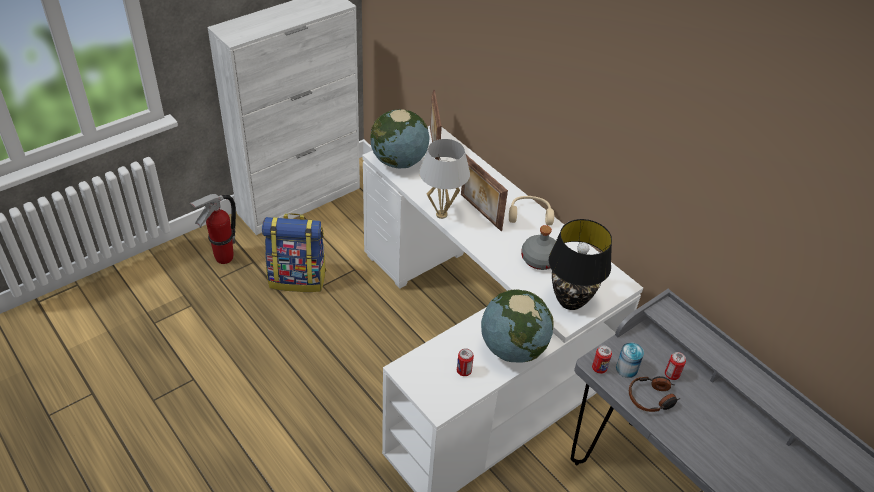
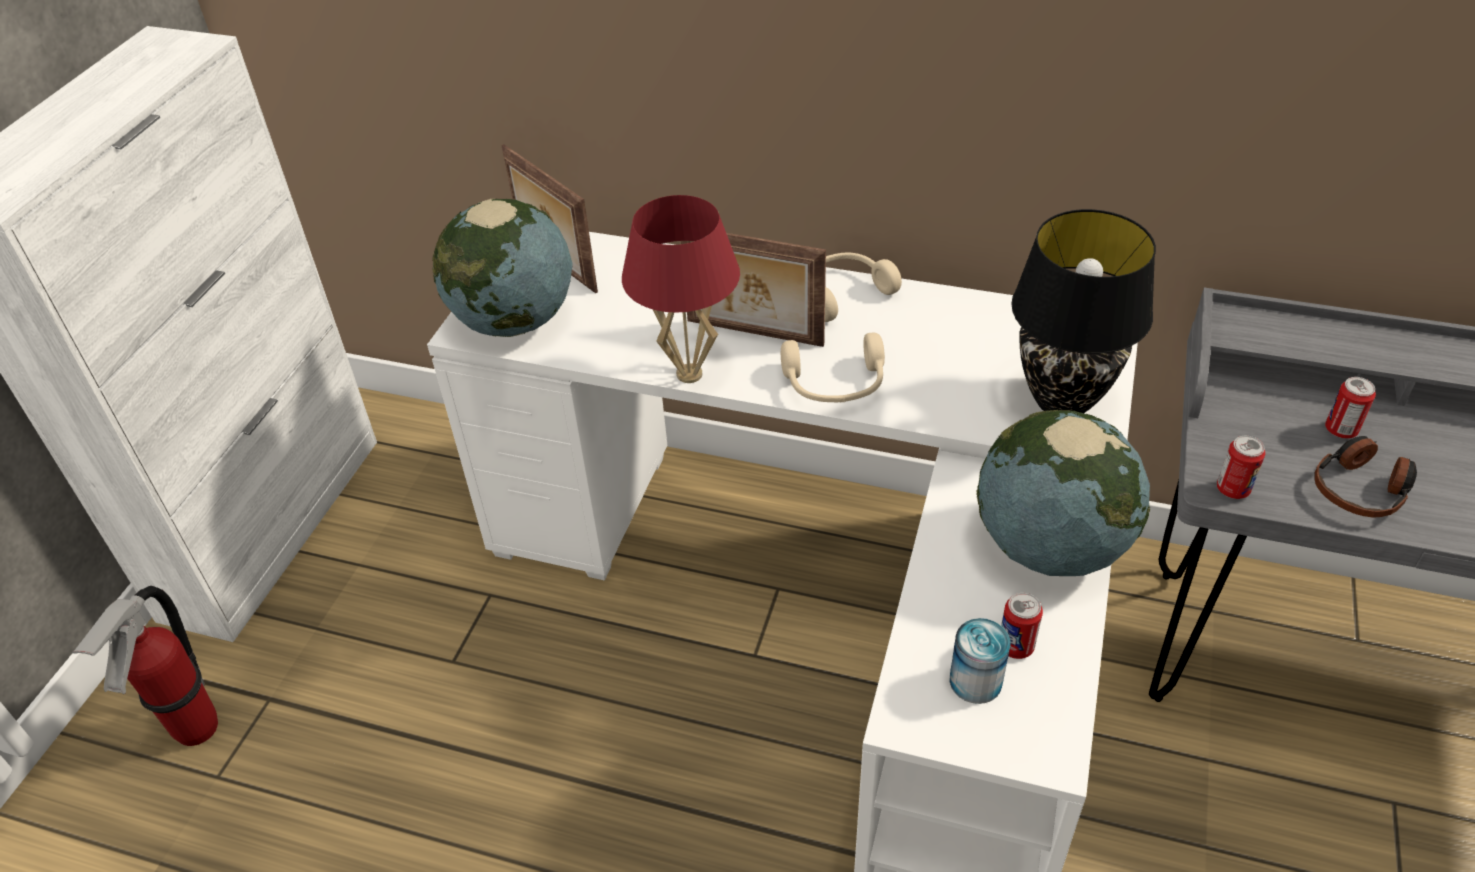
camera: 30 degrees left, 0 degrees up
backpack [262,213,327,292] -> none
white table lamp [419,139,470,219] -> red table lamp [622,195,740,383]
grey bottle [521,225,556,270] -> none
can [616,342,644,378] -> can moved to [950,618,1011,704]
none -> beige headphones [781,333,885,402]

